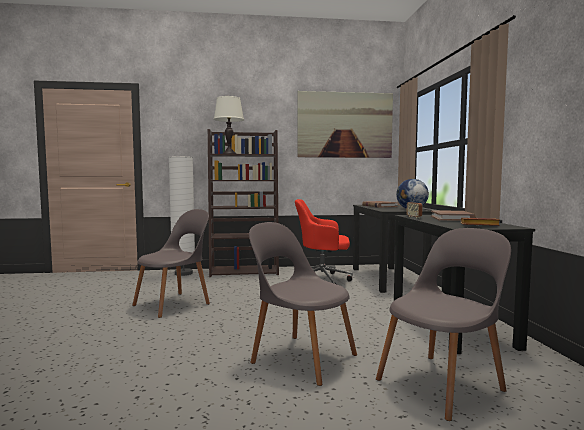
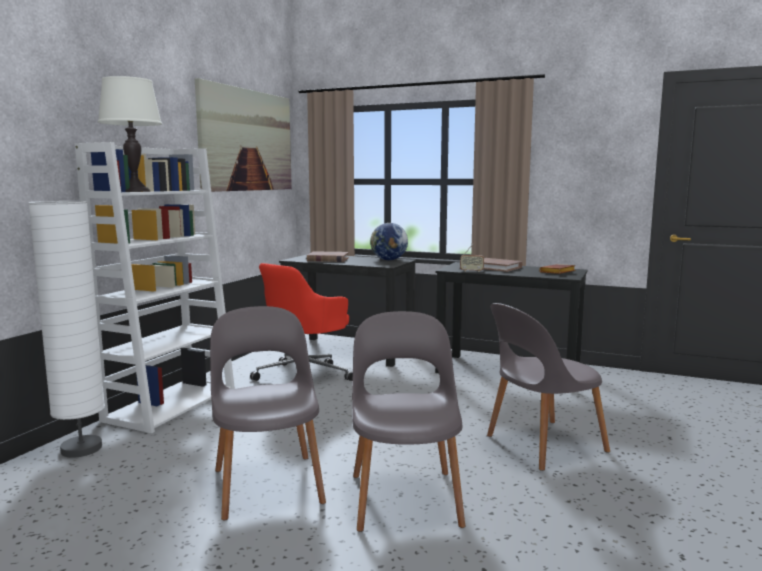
camera: 60 degrees left, 5 degrees up
brown bookcase [208,129,279,277] -> white bookcase [75,142,235,433]
grey chair [376,228,511,421] -> grey chair moved to [352,311,465,532]

